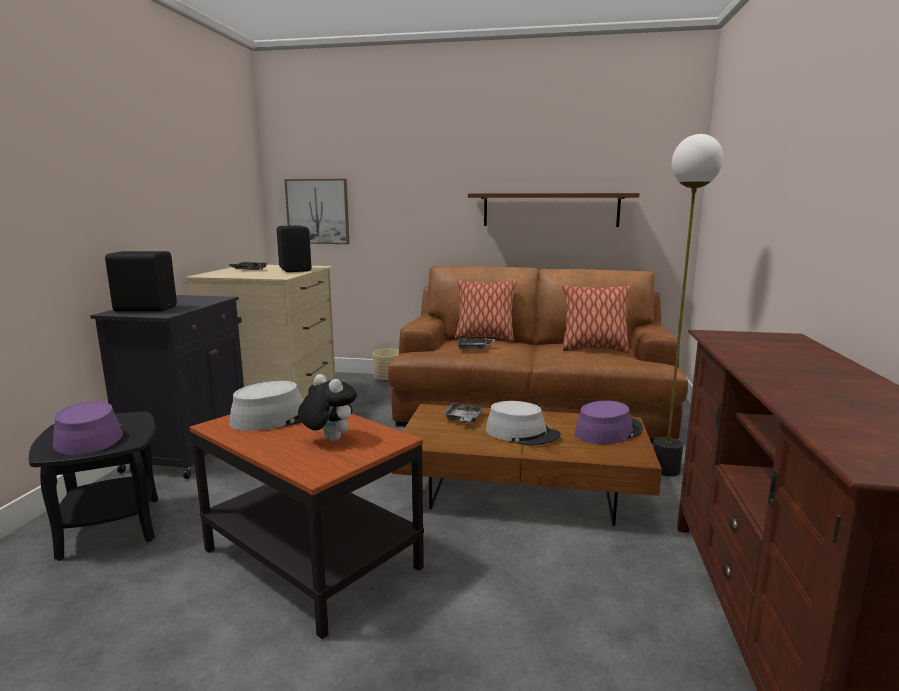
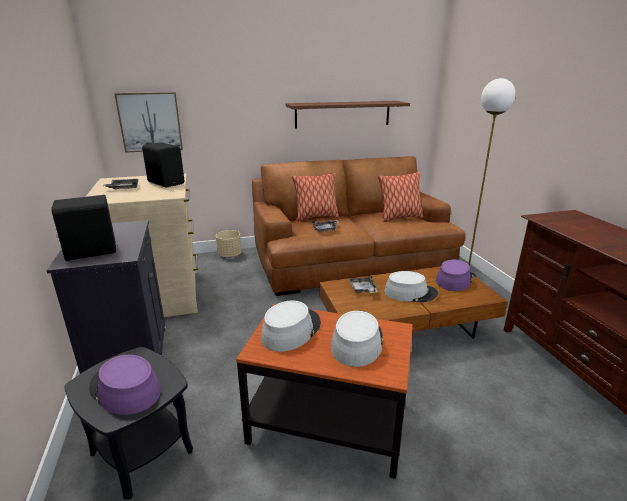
camera: 25 degrees left, 10 degrees up
plush toy [298,374,357,441] -> grey hat [331,311,383,367]

